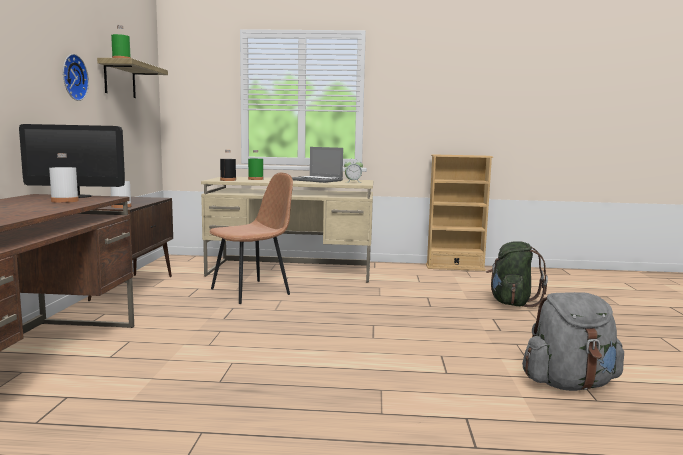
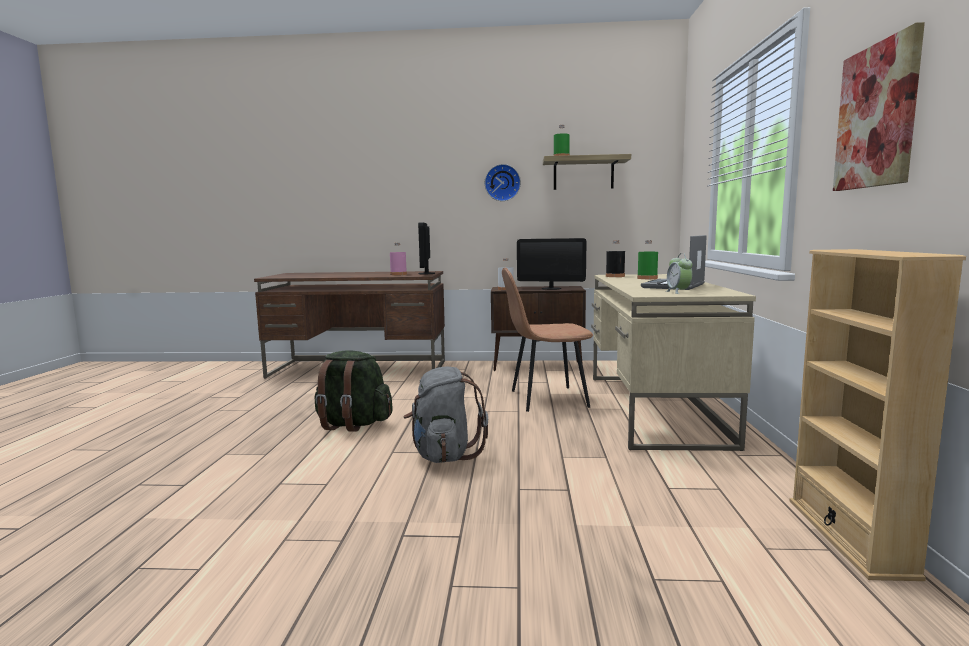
camera: 90 degrees right, 0 degrees up
white bottle [49,153,79,203] -> pink bottle [390,243,407,275]
brown chair [210,173,293,304] -> brown chair turned 120 degrees clockwise [502,268,593,412]
green backpack [486,241,548,307] -> green backpack moved to [315,350,393,432]
grey backpack [522,292,624,391] -> grey backpack moved to [403,367,488,463]
none -> monitor [517,238,586,290]
none -> picture [833,22,925,191]

